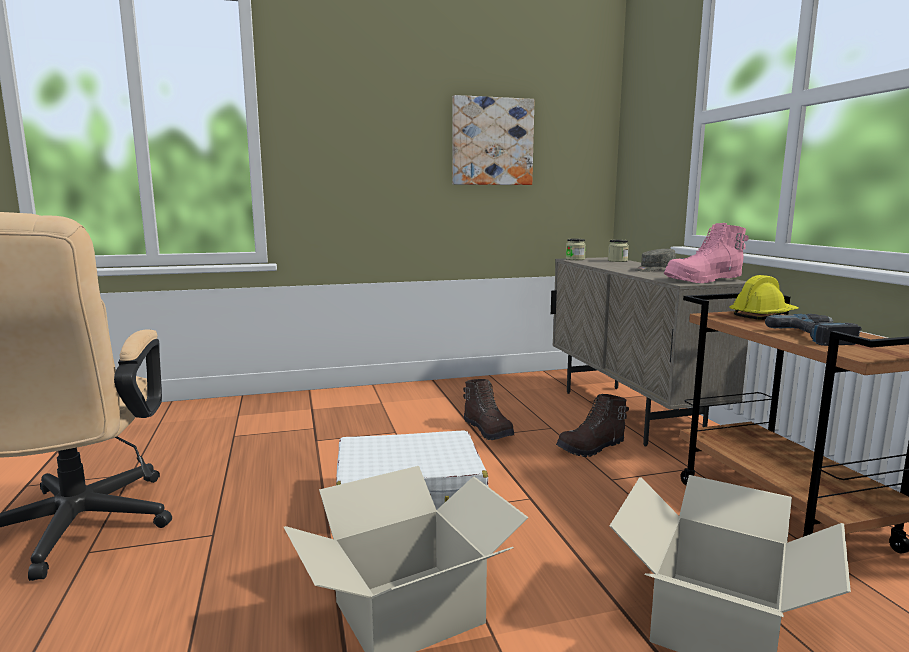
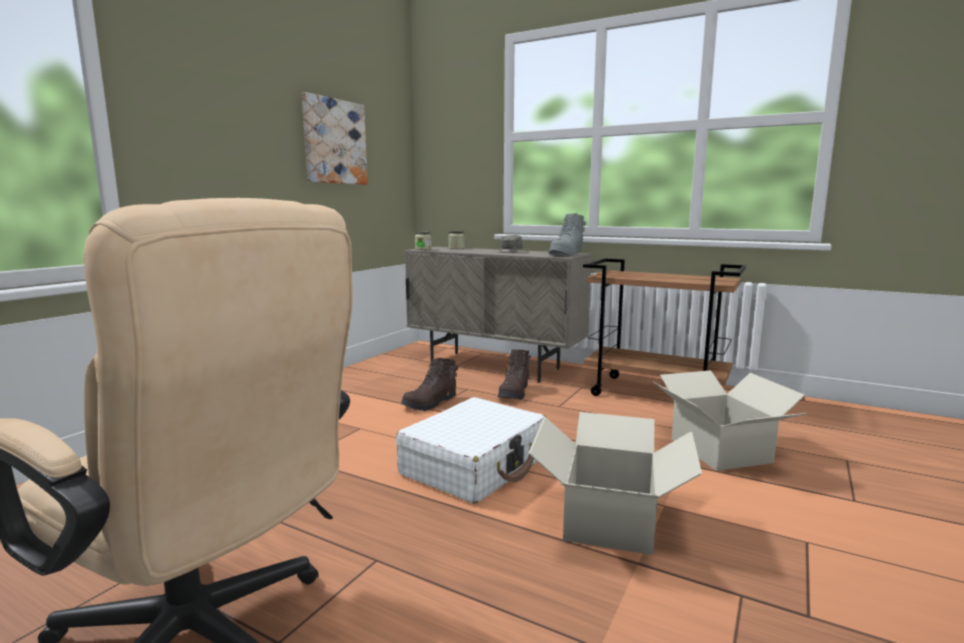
camera: 45 degrees left, 0 degrees up
brown boot [463,379,514,440] -> brown boot turned 120 degrees clockwise [401,358,458,411]
pink boot [664,223,749,283] -> grey boot [549,213,586,256]
yellow hard hat [730,275,799,320] -> none
power drill [765,314,861,346] -> none

